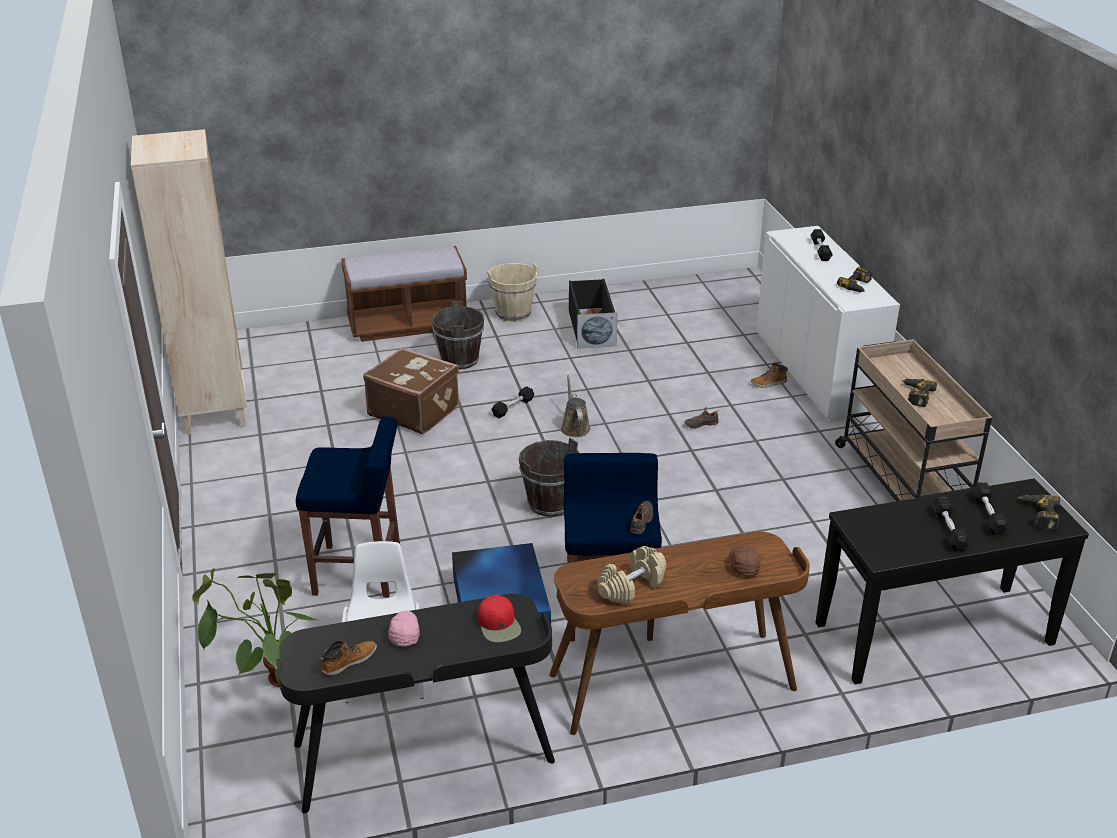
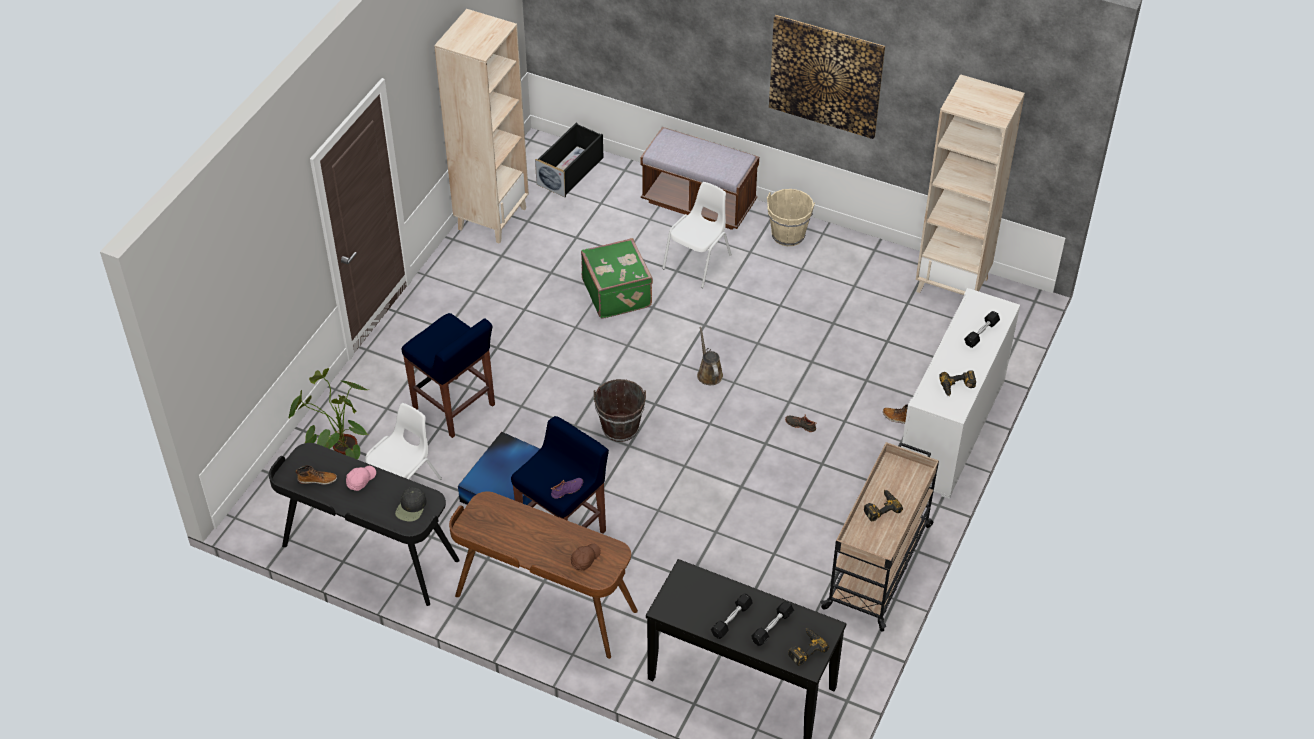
camera: 40 degrees right, 15 degrees up
brown suitcase [363,347,459,434] -> green suitcase [581,238,653,319]
brown bucket [432,301,484,369] -> white chair [662,182,732,288]
red cap [478,595,521,642] -> black cap [395,487,427,522]
black dumbbell [491,386,534,419] -> none
brown watering can [561,375,590,437] -> brown watering can turned 45 degrees counterclockwise [697,327,723,385]
black storage box [569,279,617,349] -> black storage box moved to [535,123,604,197]
beige dumbbell [597,546,666,605] -> none
black shoe [630,501,653,534] -> purple shoe [551,478,583,499]
none -> picture [769,15,885,139]
none -> beige bookcase [916,74,1025,295]

